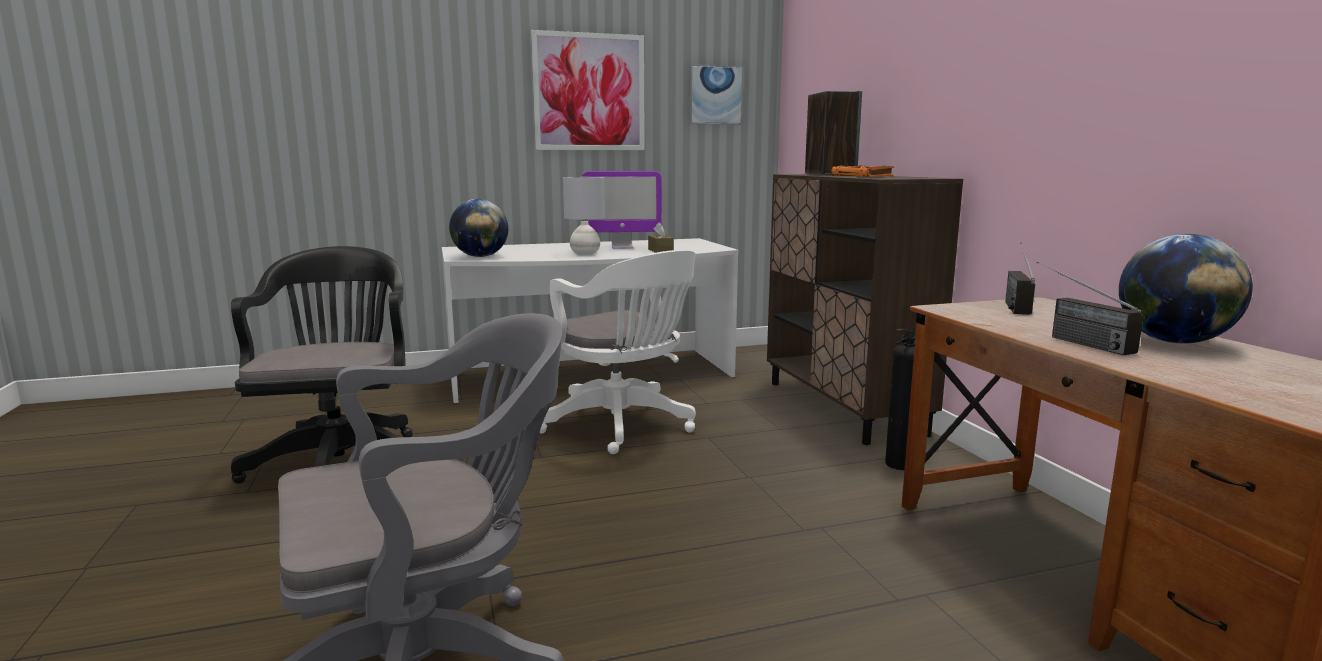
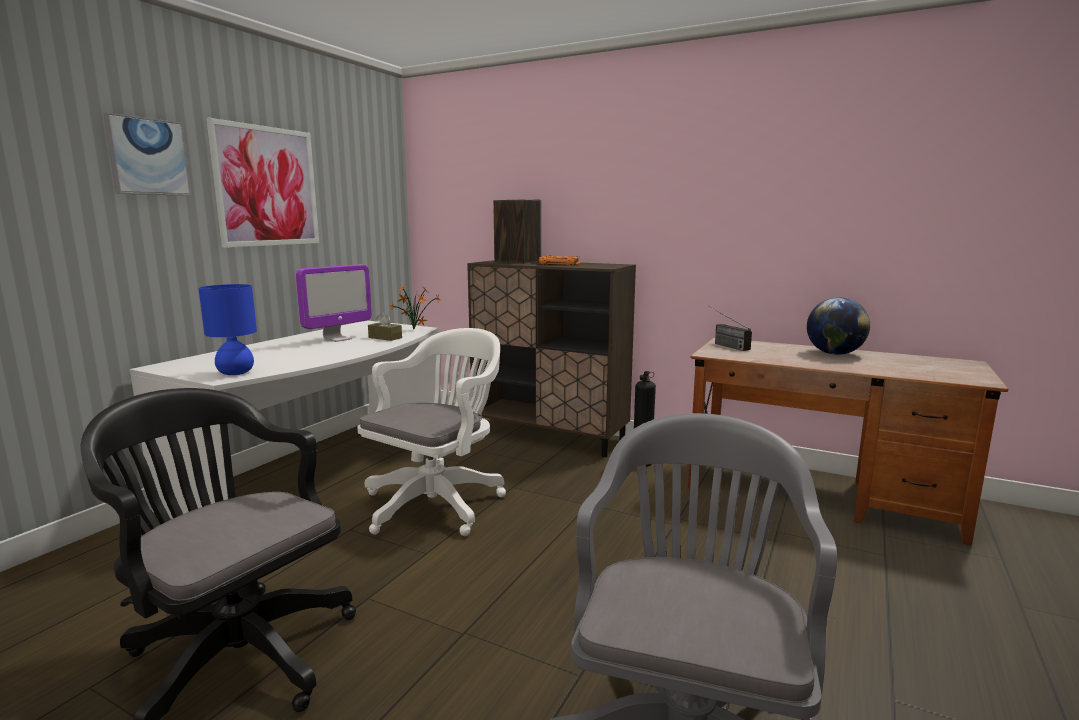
camera: 45 degrees left, 0 degrees up
globe [449,199,508,257] -> blue table lamp [199,284,257,375]
white office chair [539,250,696,454] -> white office chair turned 60 degrees counterclockwise [357,328,506,536]
grey table lamp [563,177,605,255] -> none
picture [689,64,744,125] -> picture moved to [103,112,192,196]
radio [1037,261,1144,355] -> none
none -> potted plant [390,285,440,329]

